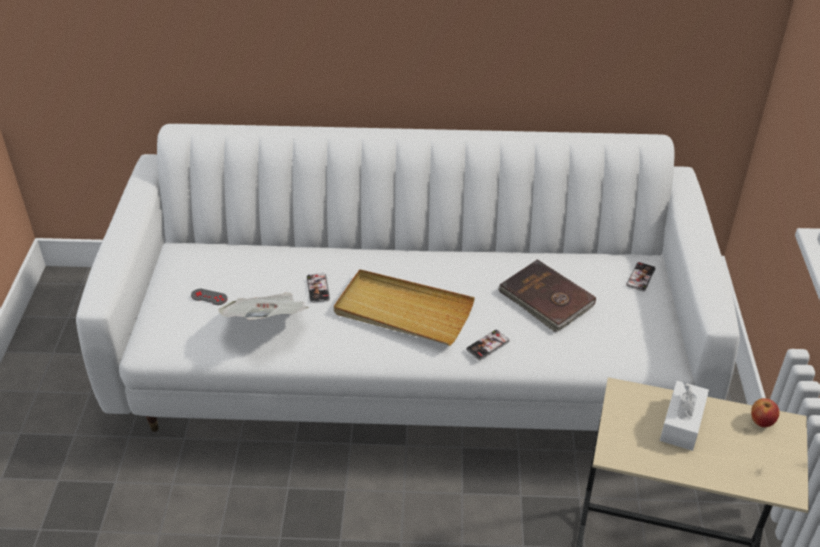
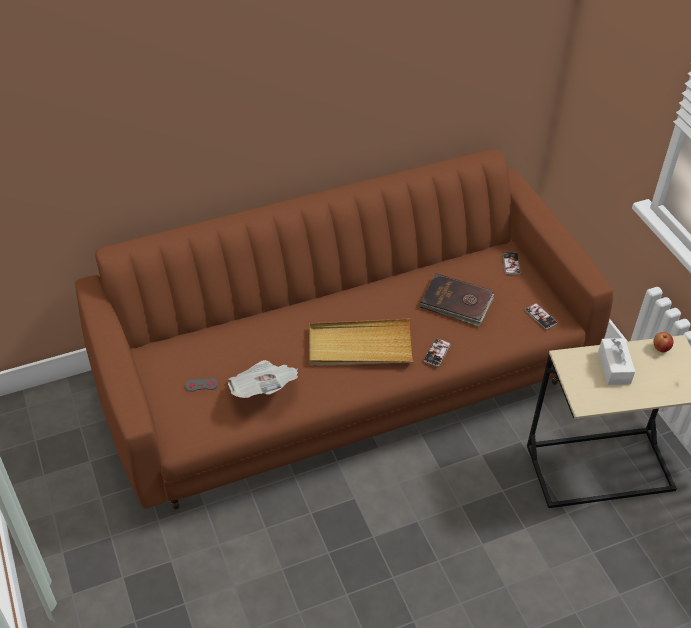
camera: 25 degrees left, 5 degrees up
white sofa [76,124,740,432] -> brown sofa [75,149,613,509]
phone [307,273,330,303] -> phone moved to [525,303,557,329]

